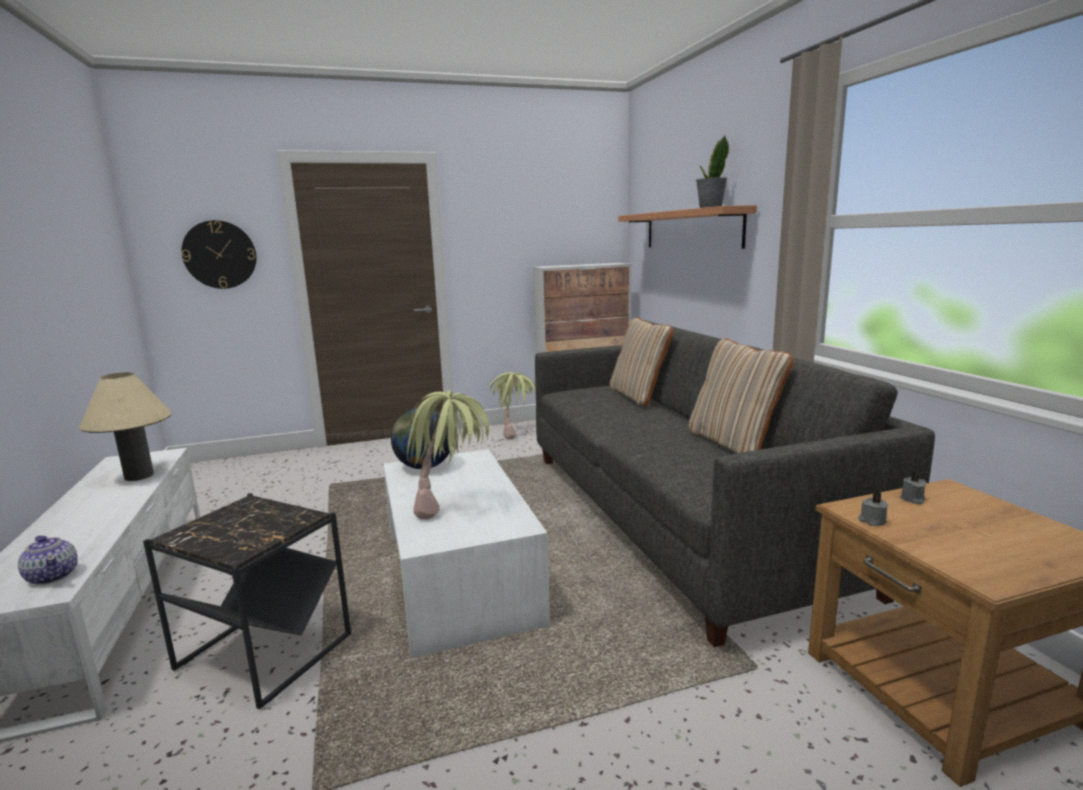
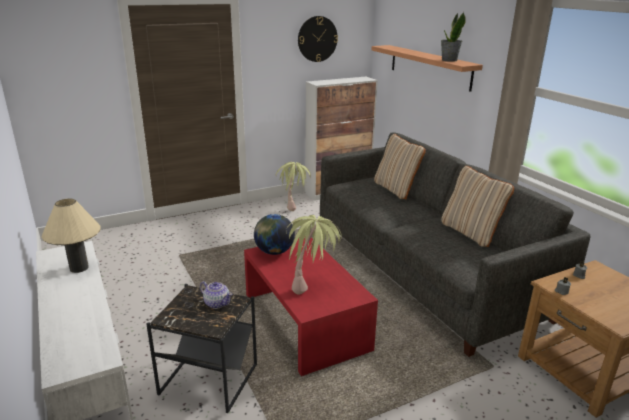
camera: 10 degrees left, 10 degrees up
teapot [18,535,78,585] -> teapot moved to [200,281,233,309]
wall clock [182,220,257,289] -> wall clock moved to [298,16,338,62]
white coffee table [383,449,550,658] -> red coffee table [244,237,378,376]

